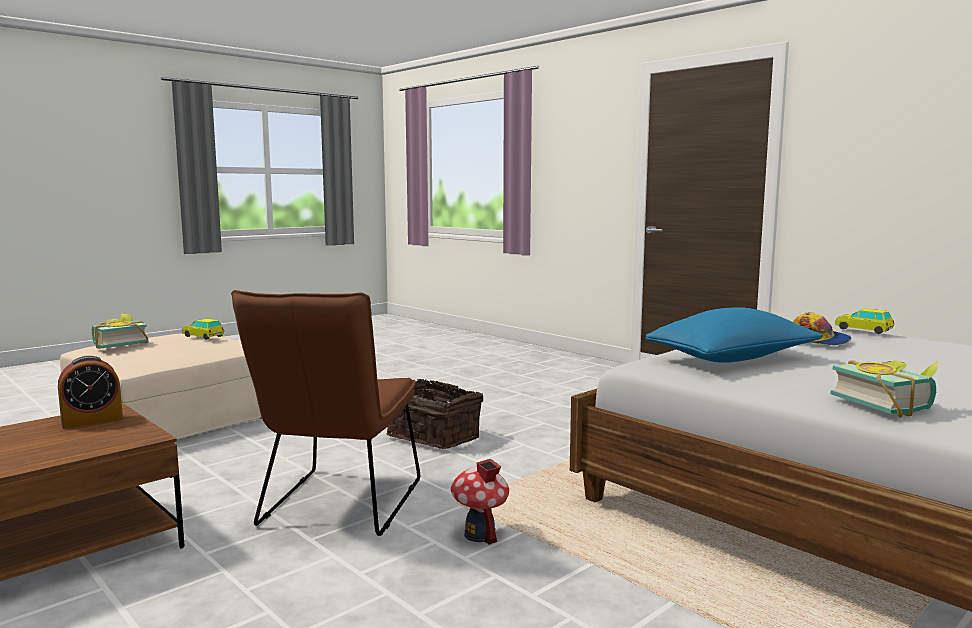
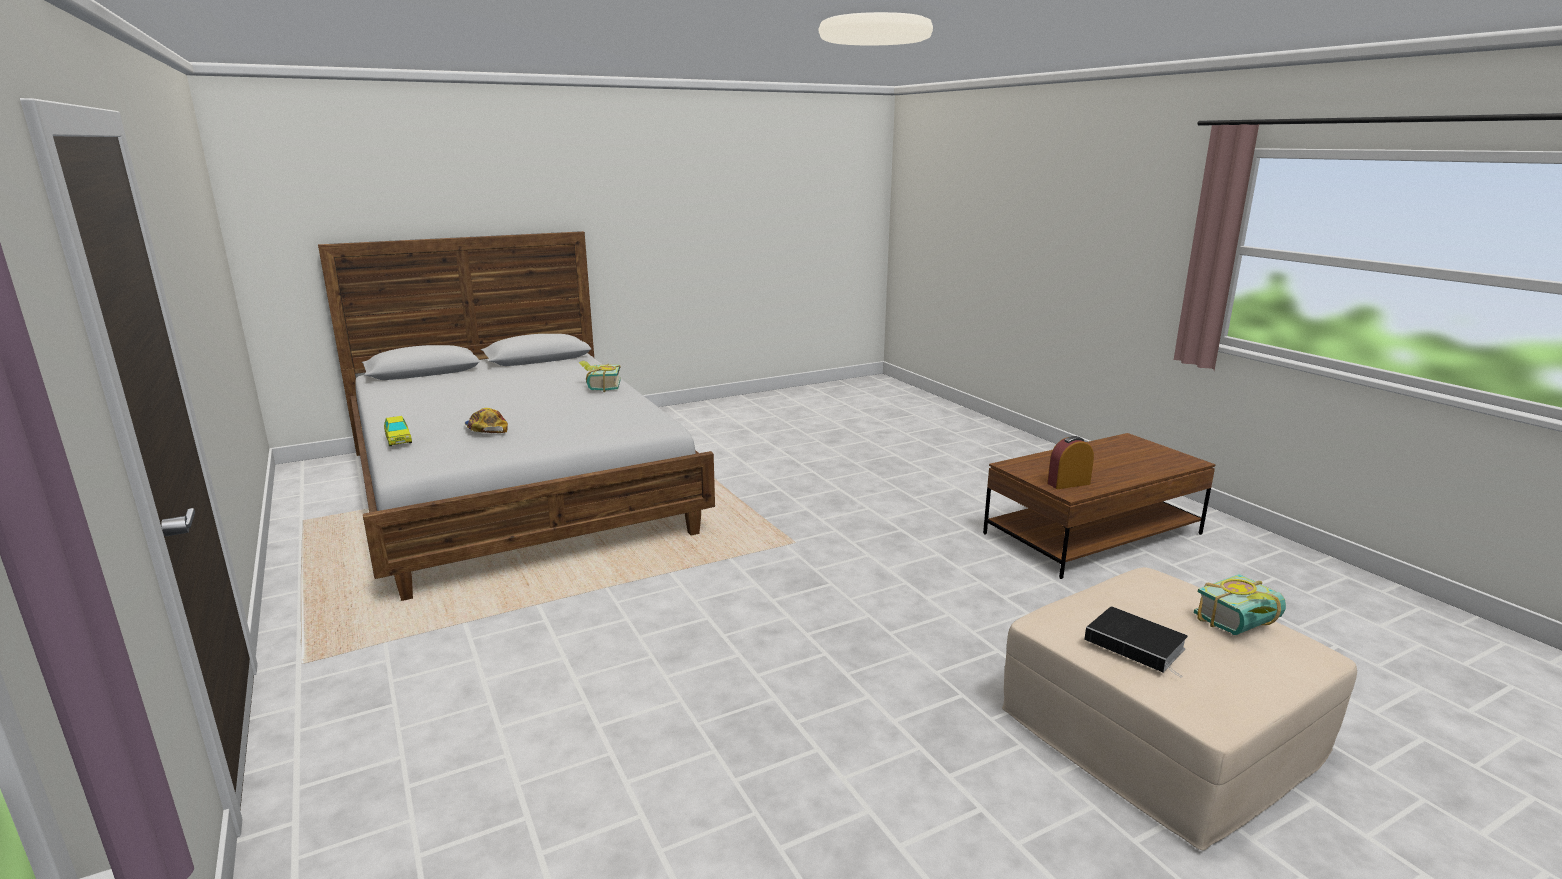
camera: 165 degrees left, 10 degrees up
toy car [182,319,224,340] -> book [1084,607,1188,678]
brown chair [231,290,420,536] -> none
basket [387,379,483,449] -> none
toy house [451,459,509,544] -> none
blue pillow [646,307,823,363] -> none

